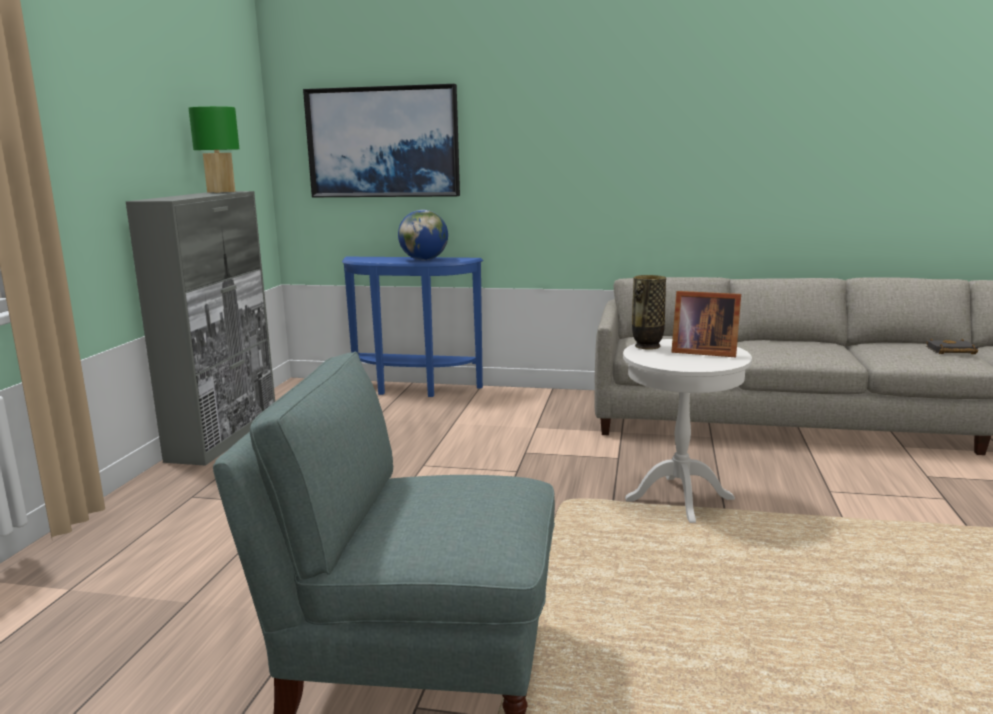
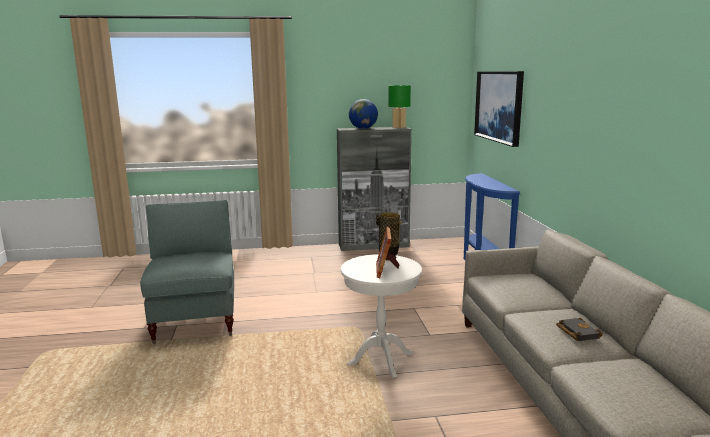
camera: 70 degrees right, 0 degrees up
globe [398,210,448,260] -> globe moved to [349,99,378,129]
black book [926,338,978,354] -> black book moved to [556,318,603,341]

